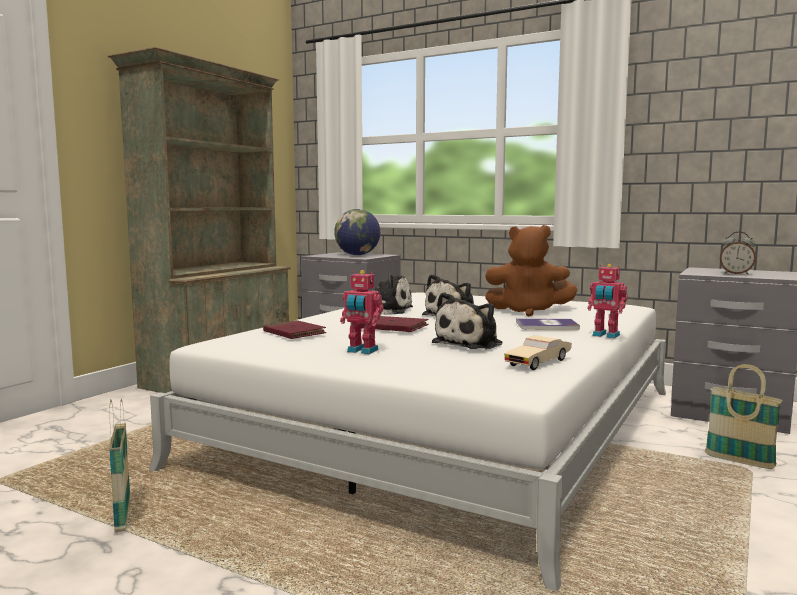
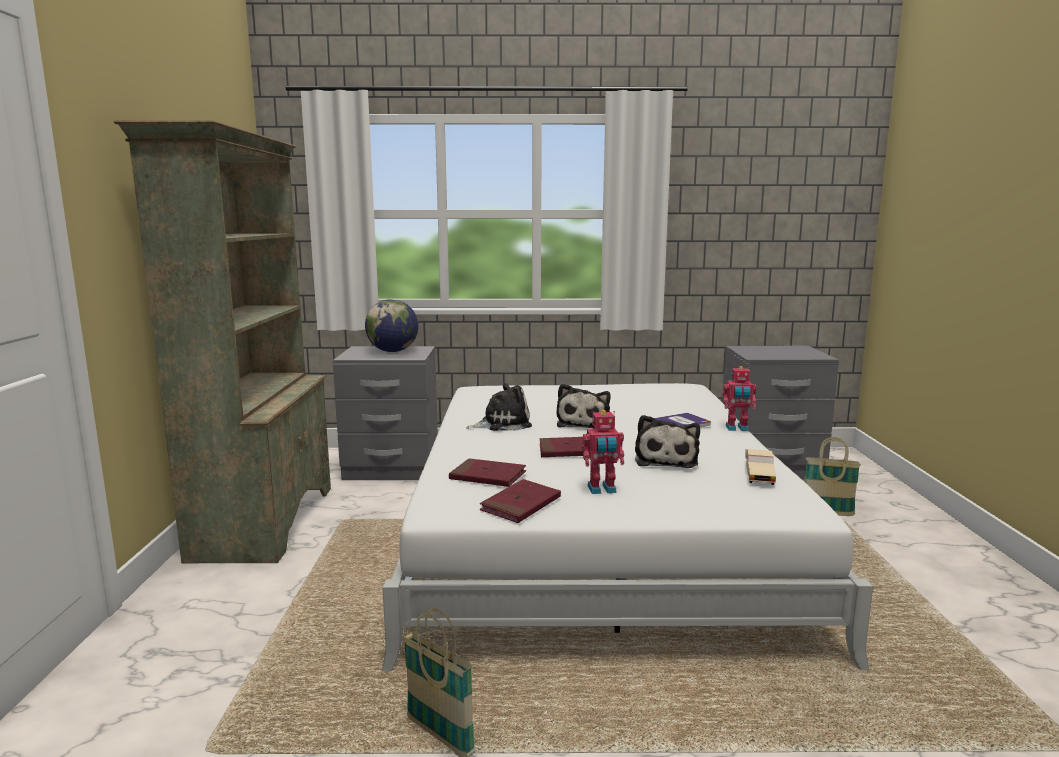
camera: 30 degrees left, 5 degrees up
brown plush toy [485,225,578,316] -> none
alarm clock [720,232,756,275] -> none
none -> red book [480,479,561,523]

